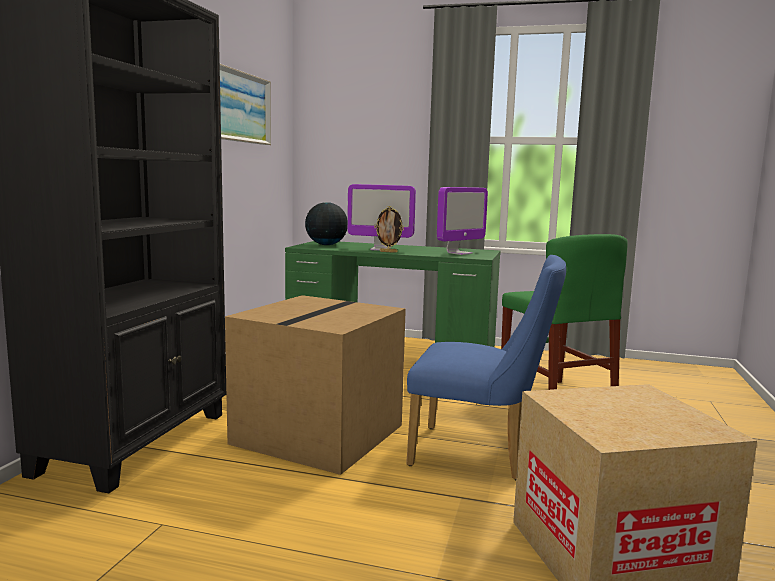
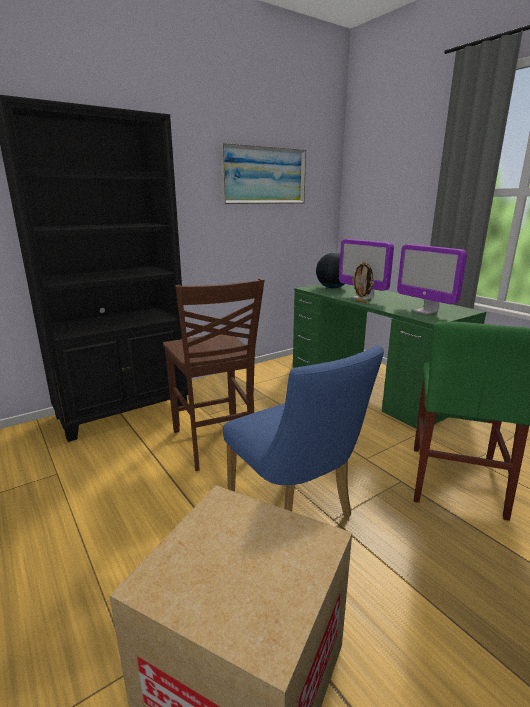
camera: 40 degrees right, 10 degrees up
cardboard box [225,295,406,475] -> brown chair [163,278,265,471]
monitor [437,187,488,255] -> monitor turned 60 degrees clockwise [397,244,467,314]

